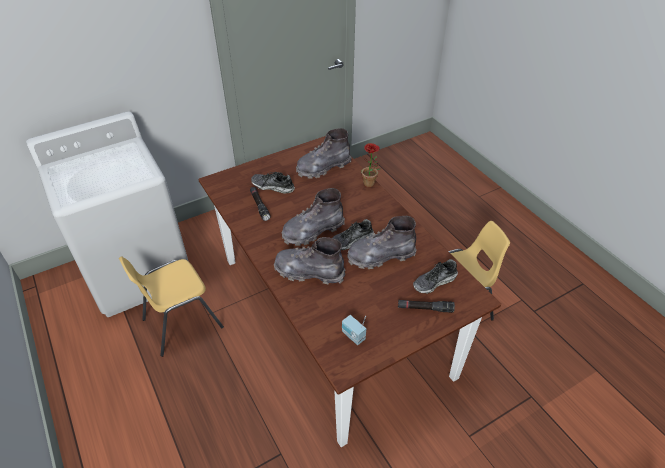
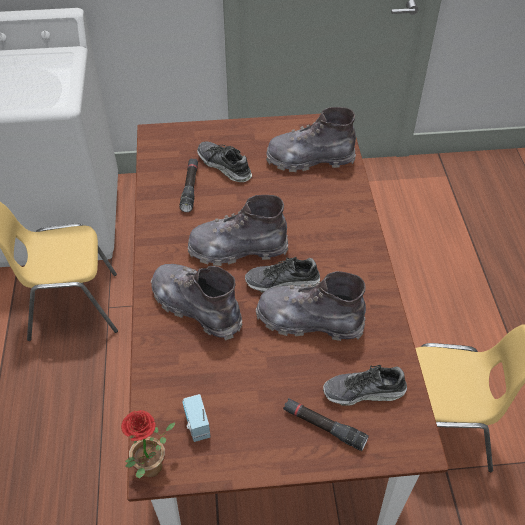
camera: 25 degrees right, 5 degrees up
potted plant [360,143,382,187] -> potted plant moved to [121,410,176,479]

